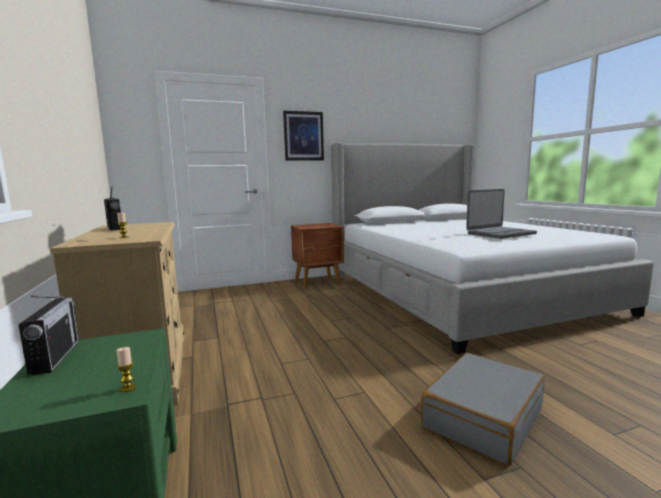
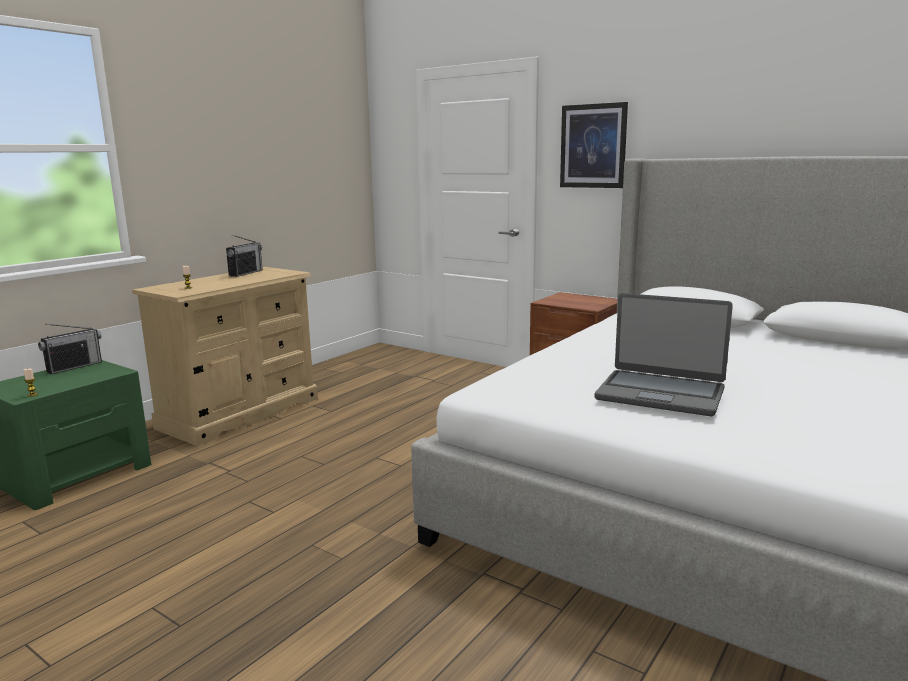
camera: 55 degrees right, 5 degrees up
grey suitcase [421,353,545,466] -> none

